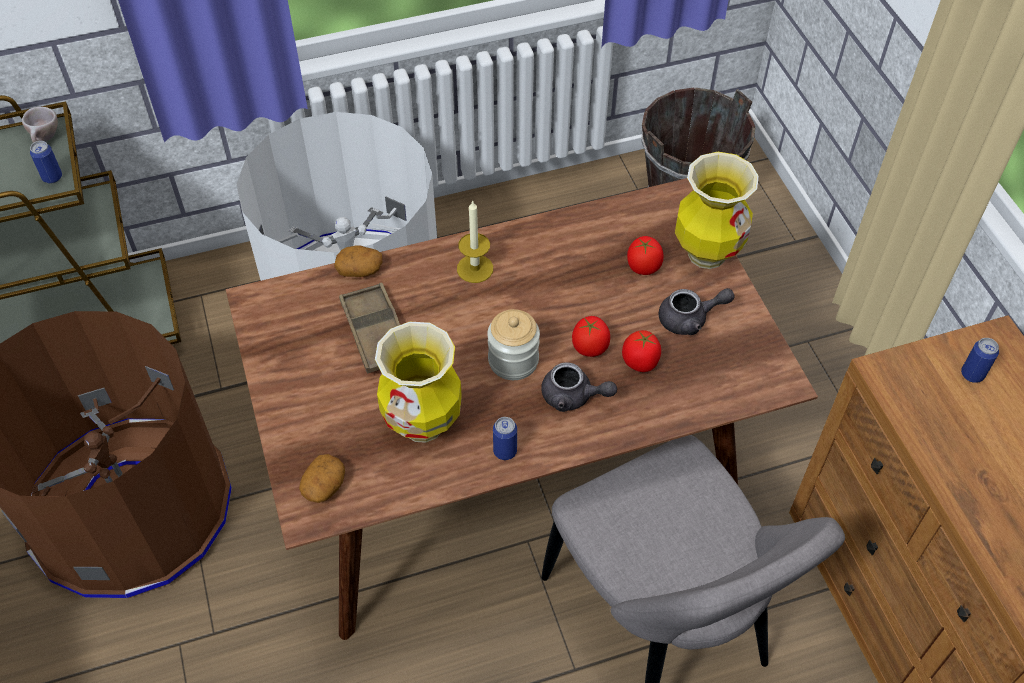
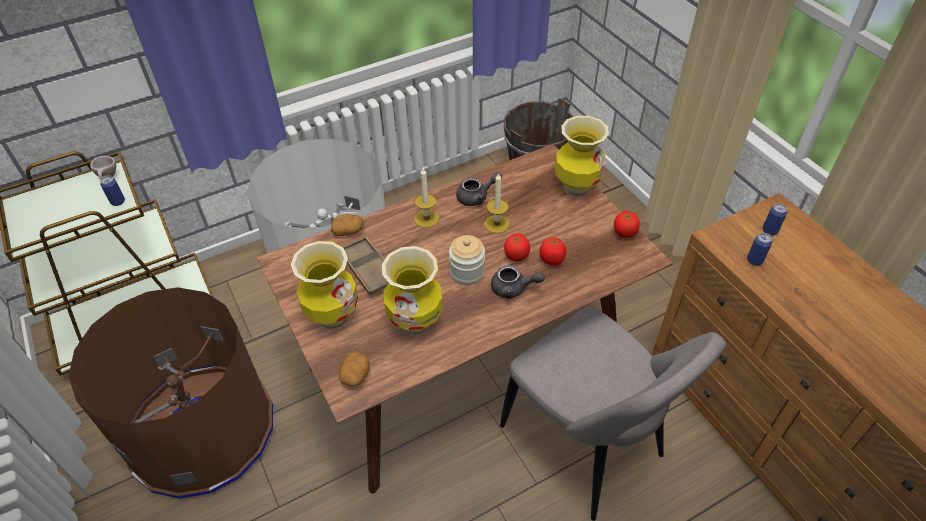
camera: 10 degrees left, 5 degrees down
can [493,417,517,460] -> can moved to [747,233,772,266]
tomato [627,236,663,275] -> tomato moved to [614,211,640,238]
grey teapot [659,288,735,335] -> grey teapot moved to [456,172,502,206]
none -> vase [291,241,358,329]
none -> candle [484,173,510,233]

